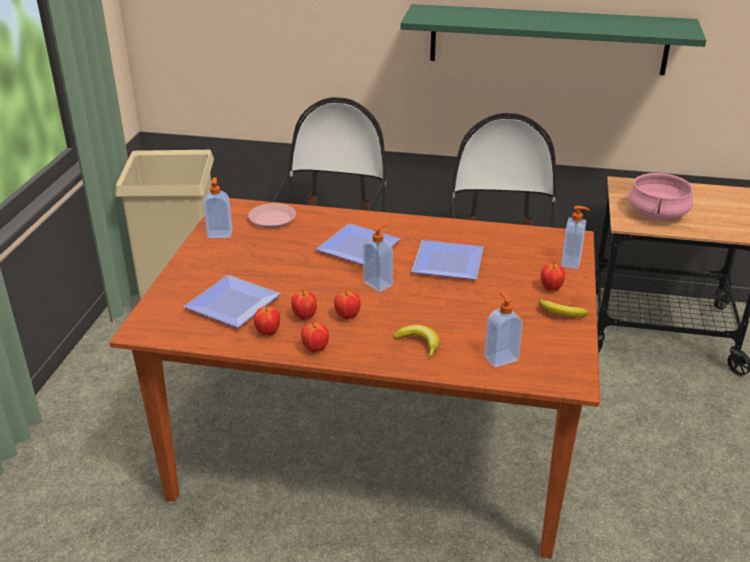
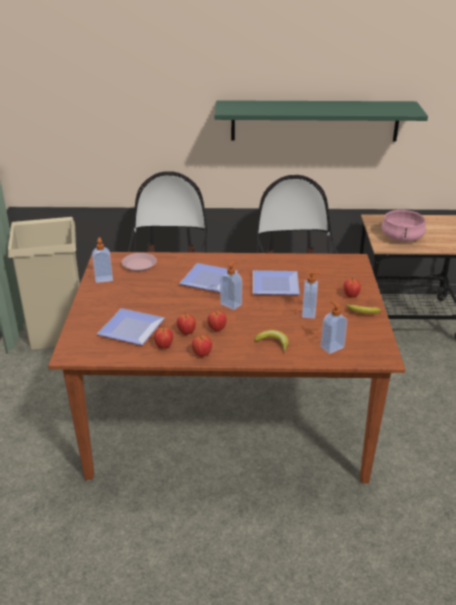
camera: 10 degrees left, 0 degrees up
soap dispenser [561,206,590,269] -> soap dispenser moved to [302,271,320,319]

